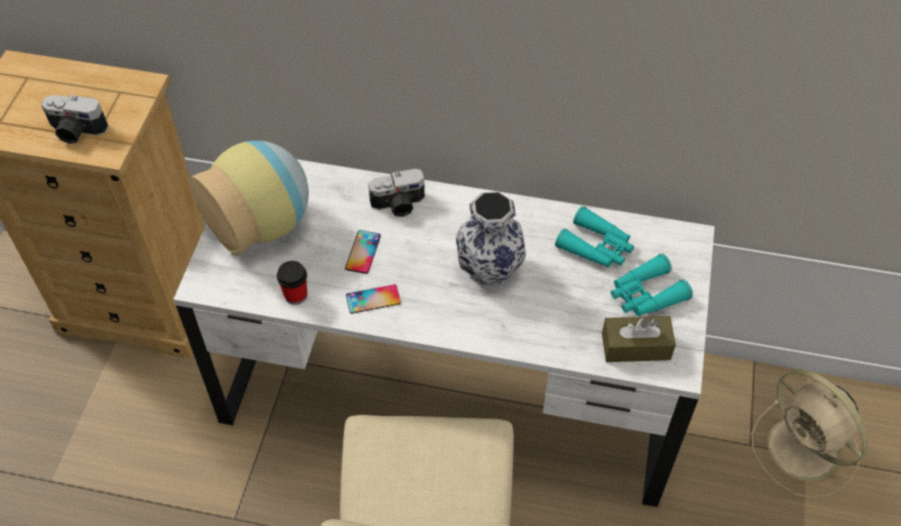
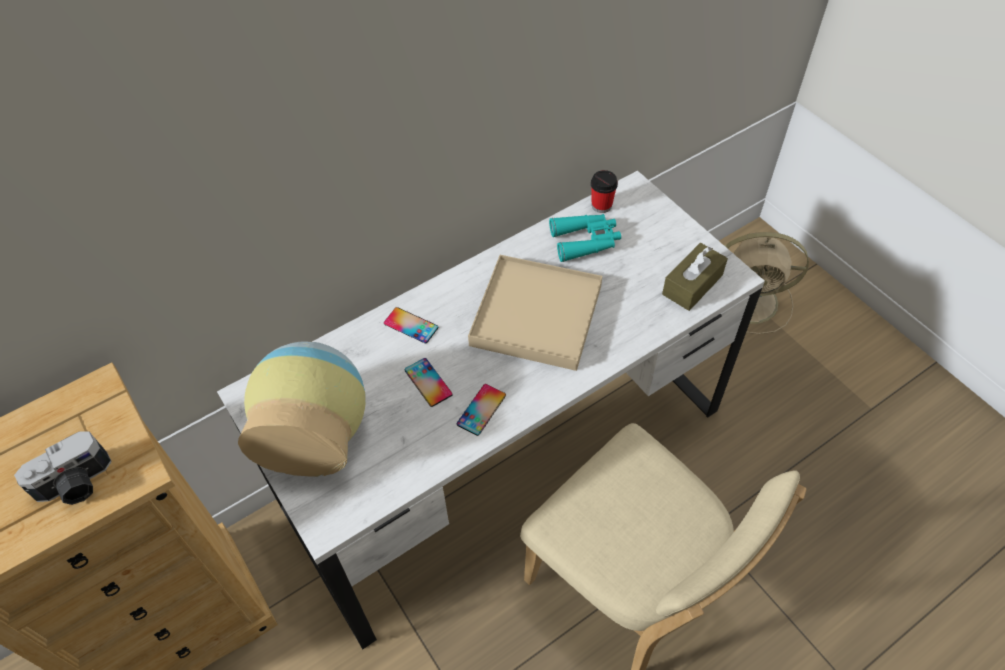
camera: 45 degrees left, 0 degrees up
cup [277,261,307,305] -> cup moved to [591,170,618,213]
camera [368,168,425,217] -> phone [384,307,438,343]
vase [456,191,526,288] -> beige tray [468,255,602,371]
turquoise binoculars [611,254,693,317] -> none

